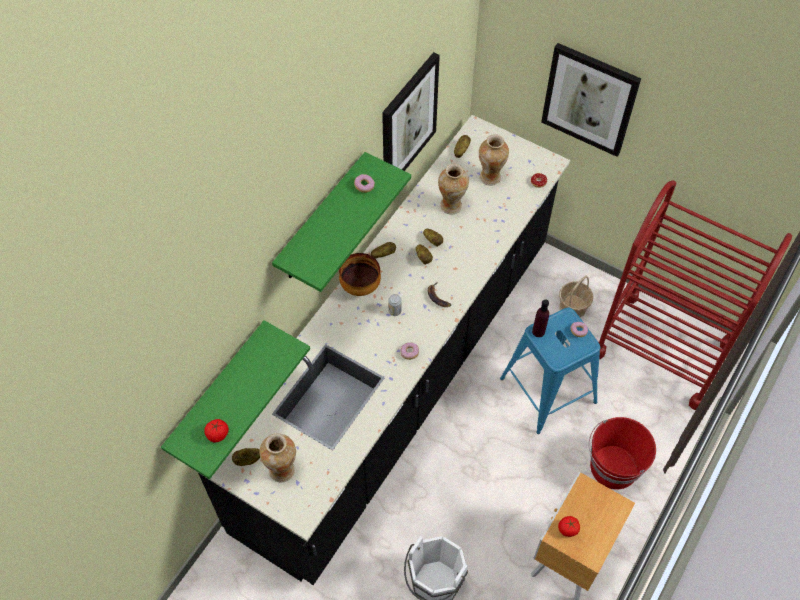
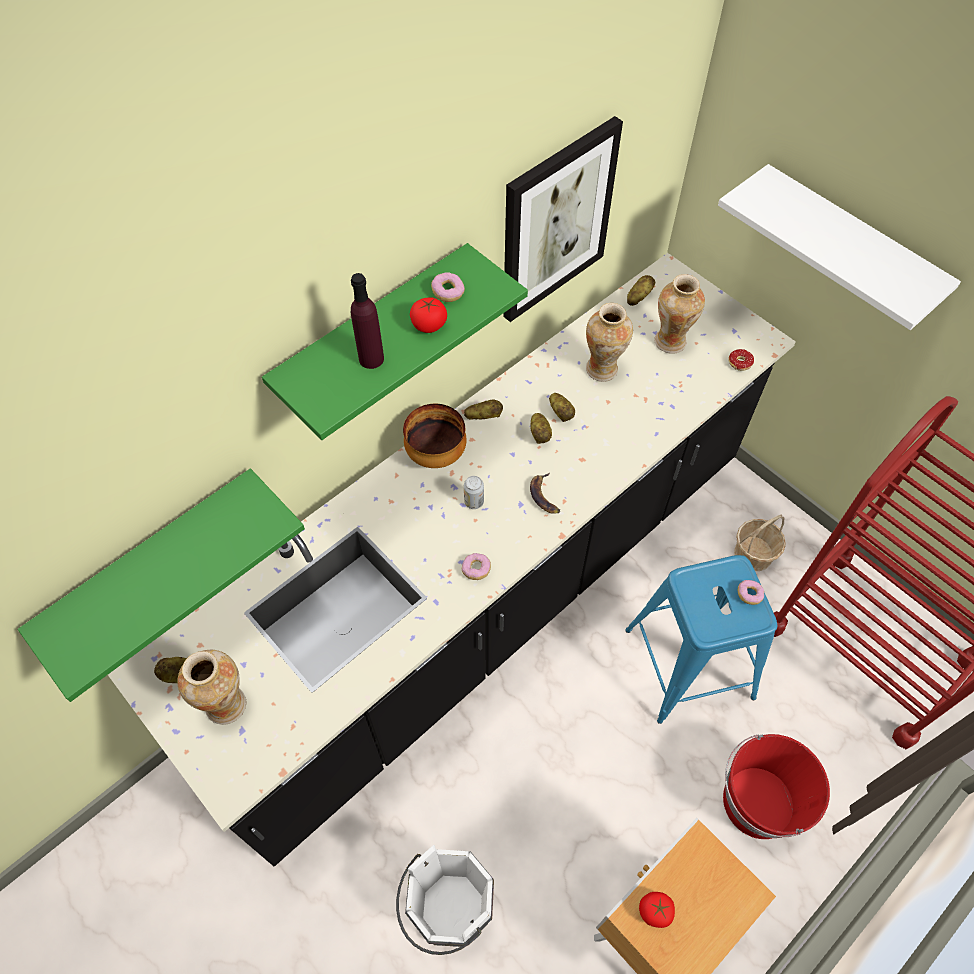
camera: 15 degrees right, 0 degrees up
tomato [204,419,229,442] -> tomato moved to [410,297,447,333]
purple bottle [532,299,549,337] -> purple bottle moved to [351,273,384,369]
picture [541,43,641,157] -> white shelf [718,164,961,330]

